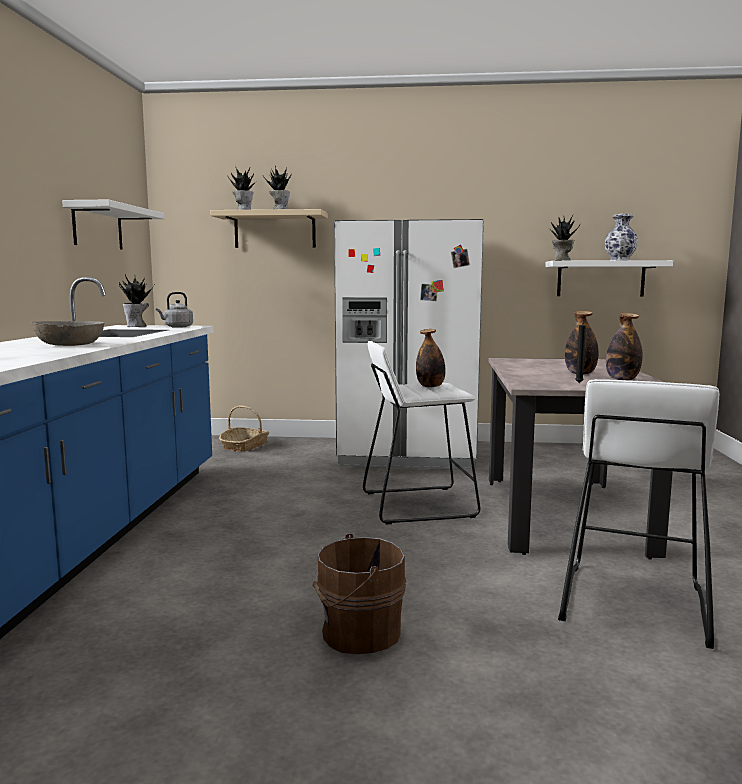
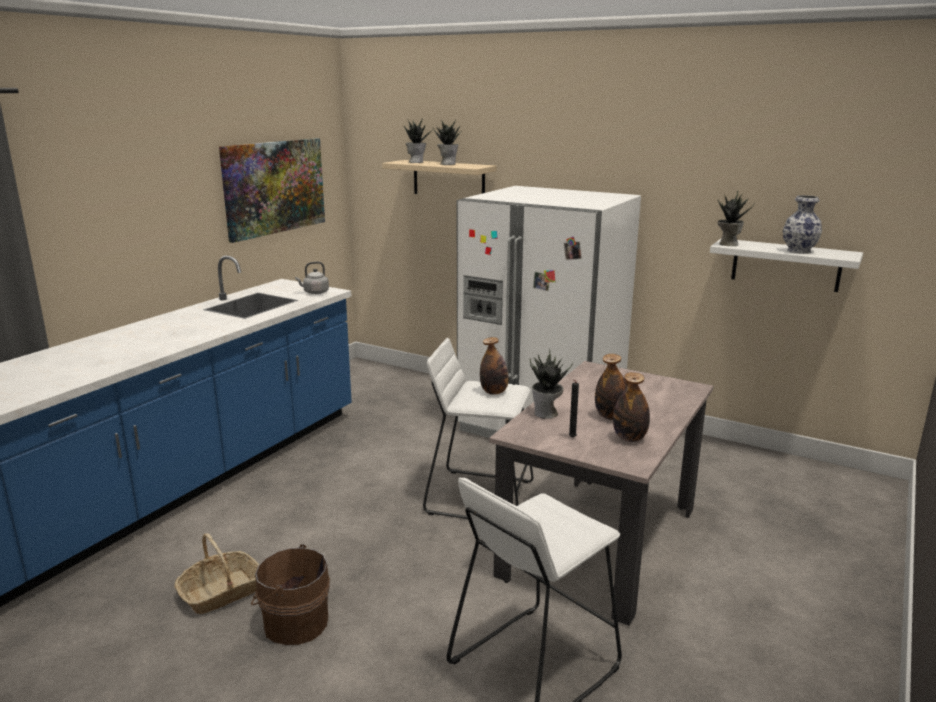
camera: 25 degrees right, 10 degrees up
grey bowl [32,321,104,346] -> none
white shelf [62,200,165,249] -> picture [219,138,325,243]
potted plant [119,274,154,327] -> potted plant moved to [530,349,573,419]
basket [219,405,270,452] -> basket moved to [174,533,259,614]

